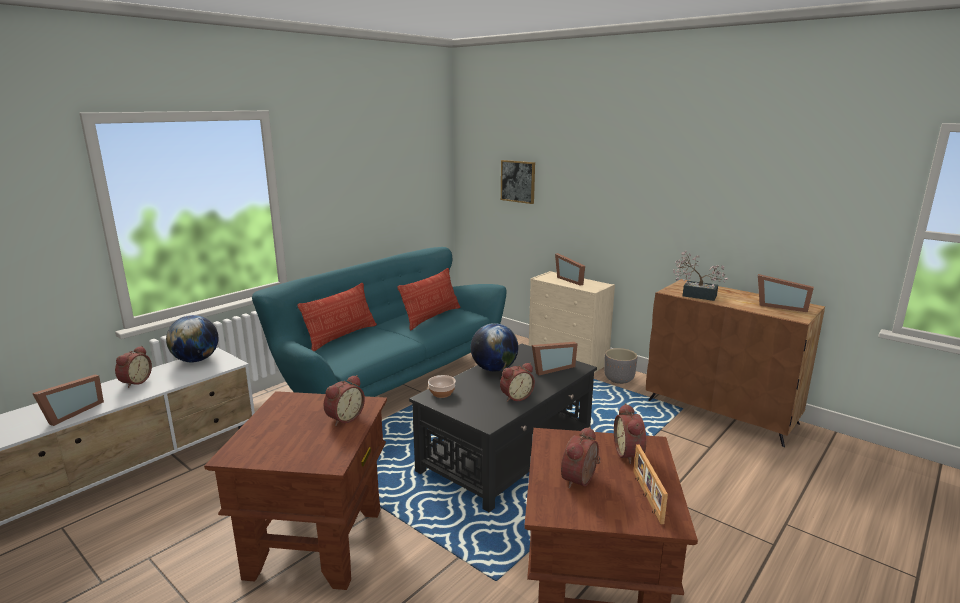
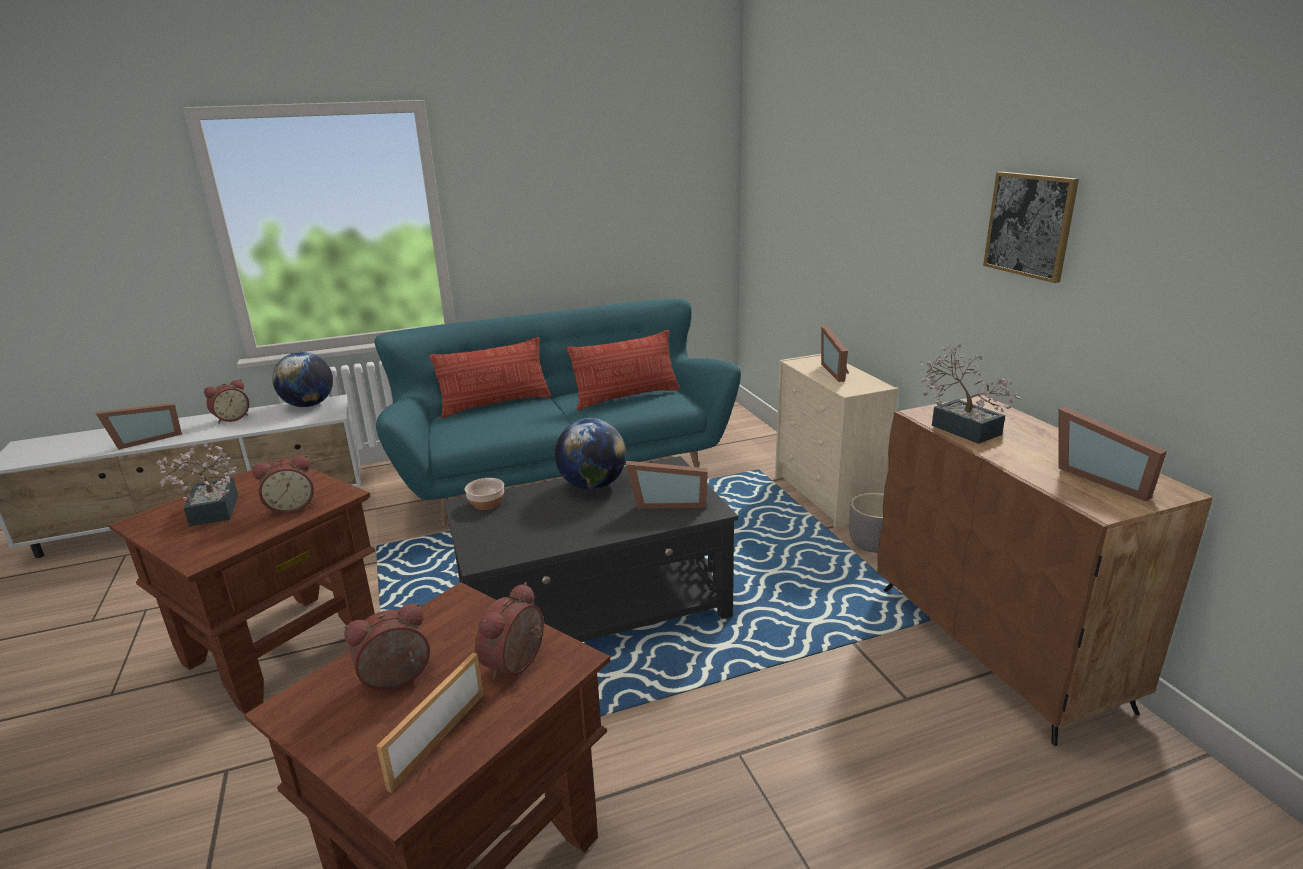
camera: 30 degrees right, 5 degrees up
alarm clock [500,363,535,402] -> none
picture [501,160,535,204] -> picture moved to [983,172,1079,283]
none -> potted plant [157,443,238,527]

